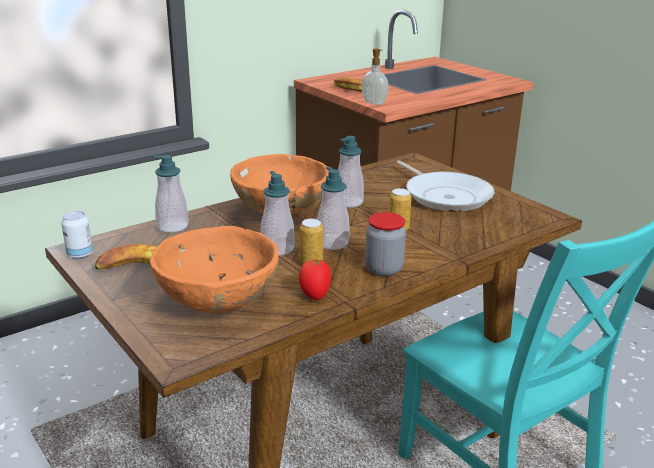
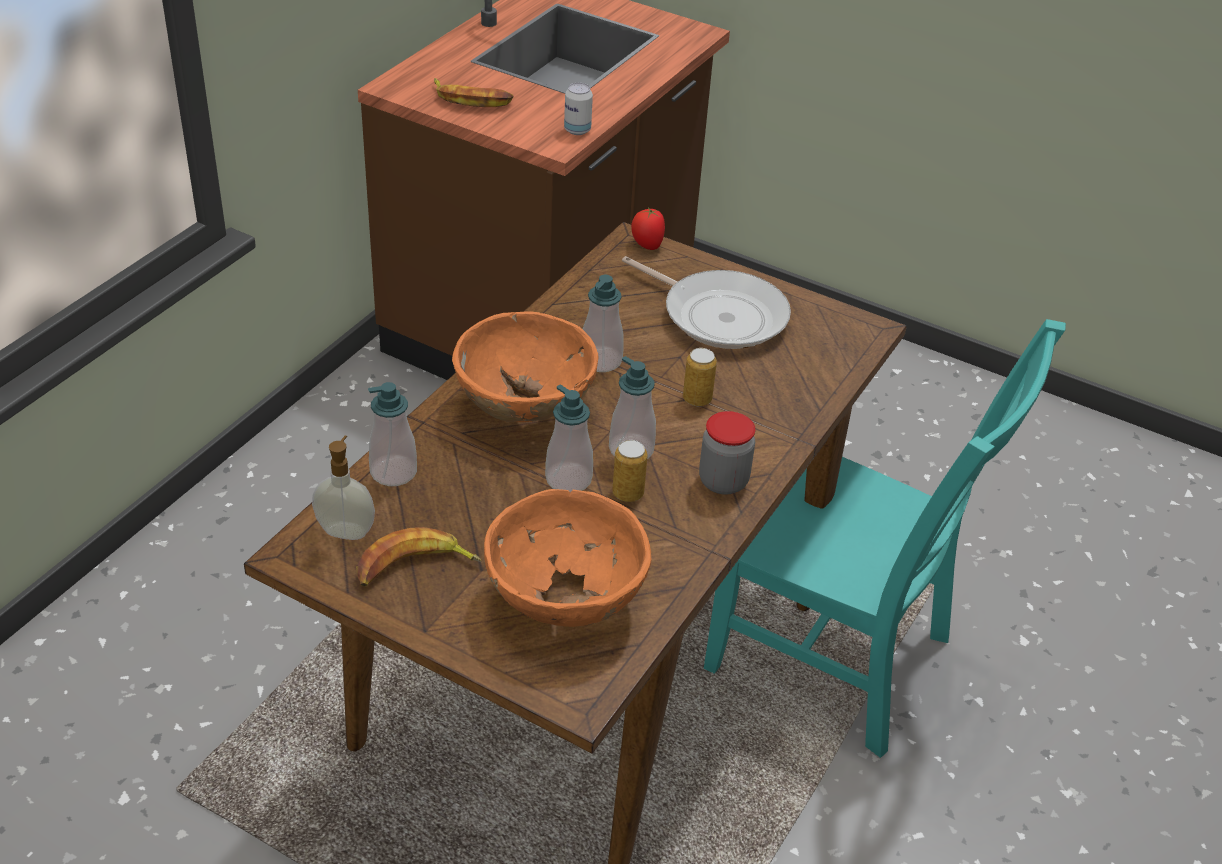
camera: 25 degrees left, 15 degrees up
can [61,211,93,259] -> can moved to [564,83,593,135]
tomato [299,259,331,300] -> tomato moved to [631,208,665,250]
soap dispenser [362,49,388,105] -> soap dispenser moved to [312,436,375,540]

